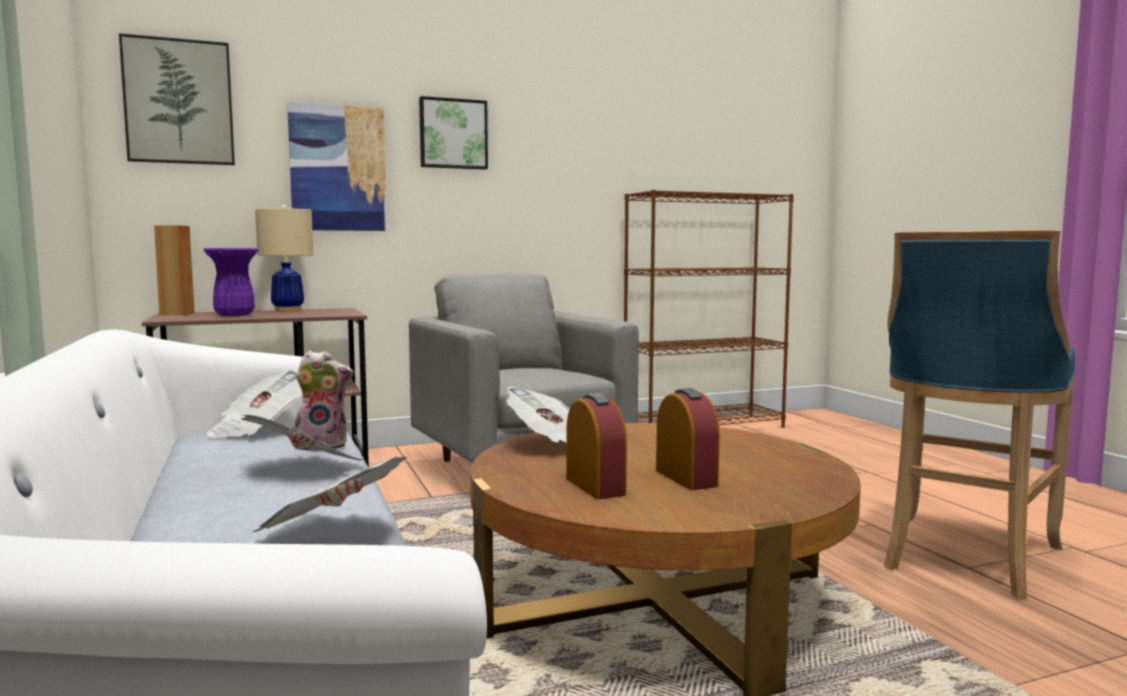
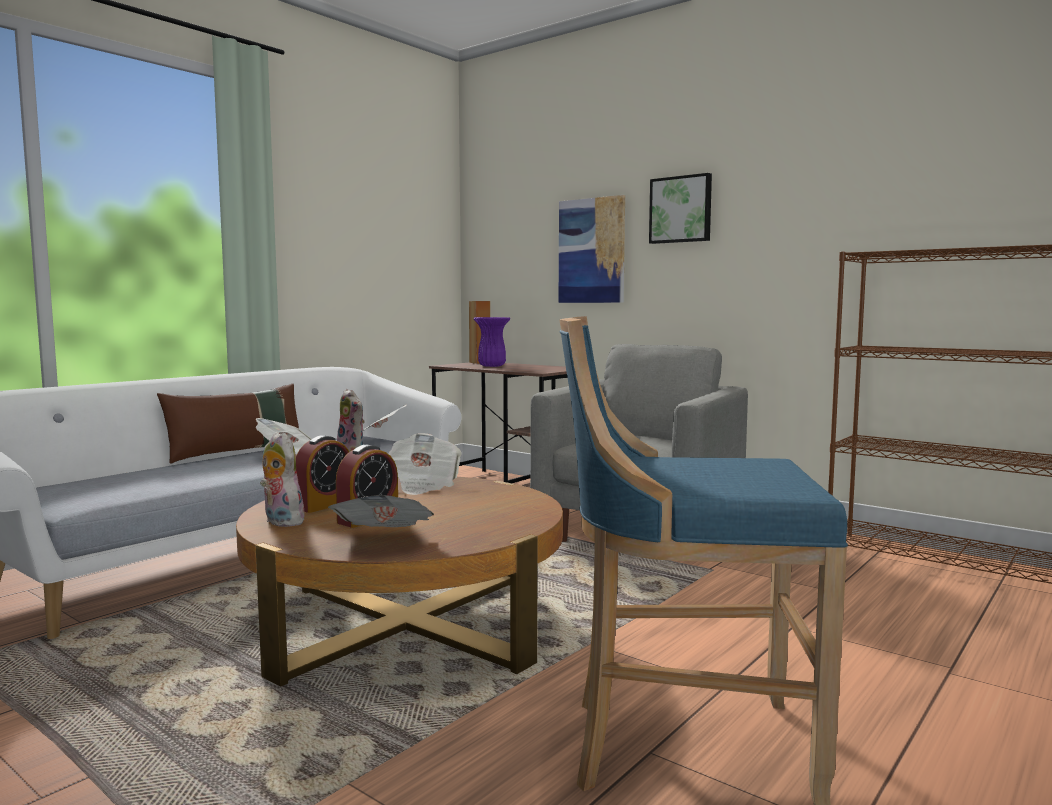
camera: 60 degrees right, 0 degrees up
picture [119,33,235,165] -> none
newspaper [253,457,407,532] -> newspaper moved to [328,495,434,527]
beige table lamp [255,205,313,312] -> none
none -> brown pillow [157,383,299,464]
none -> plush toy [260,432,304,527]

